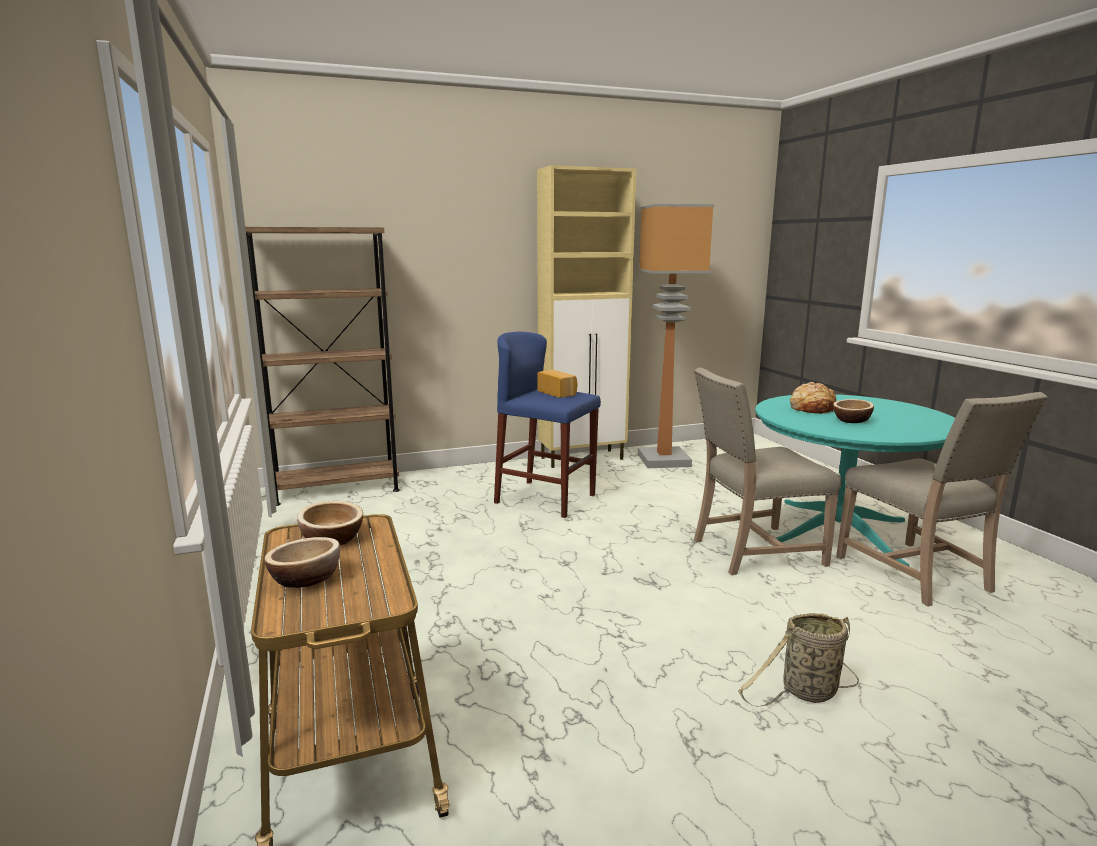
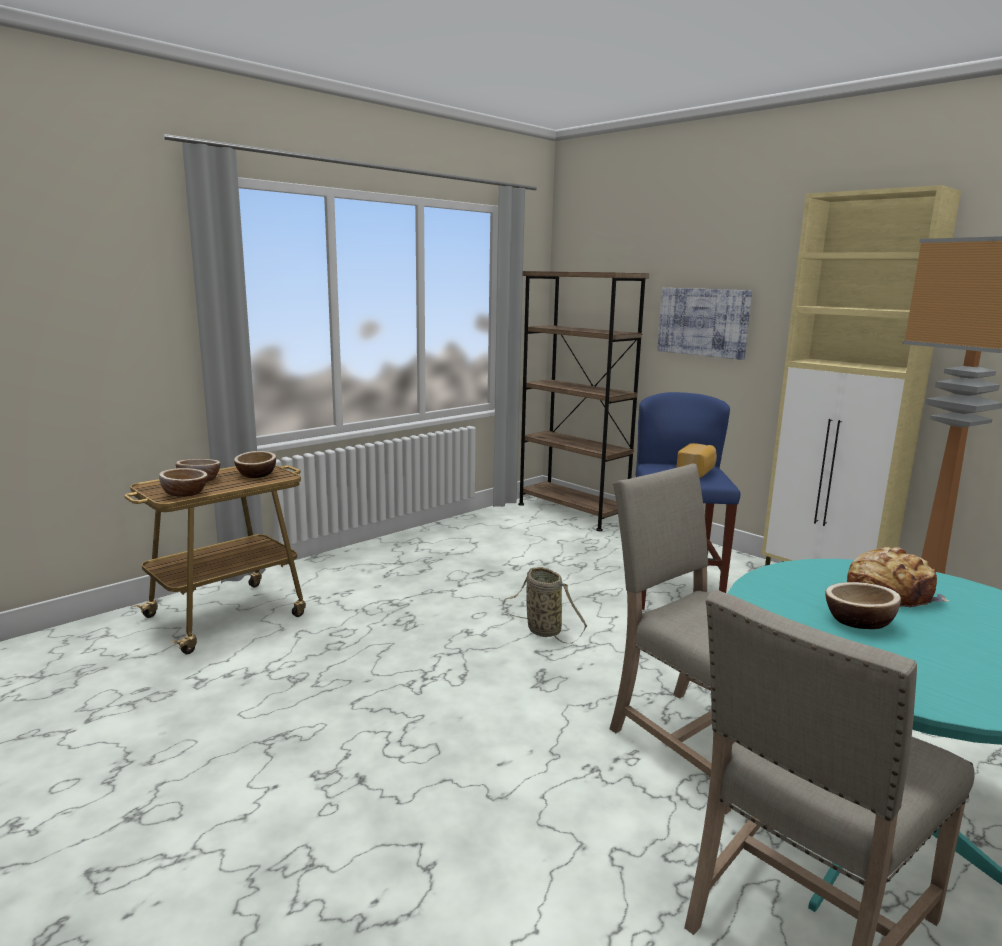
camera: 65 degrees right, 0 degrees up
basket [738,613,859,707] -> basket moved to [502,567,587,643]
none -> bowl [159,468,208,497]
none -> picture [657,288,752,360]

